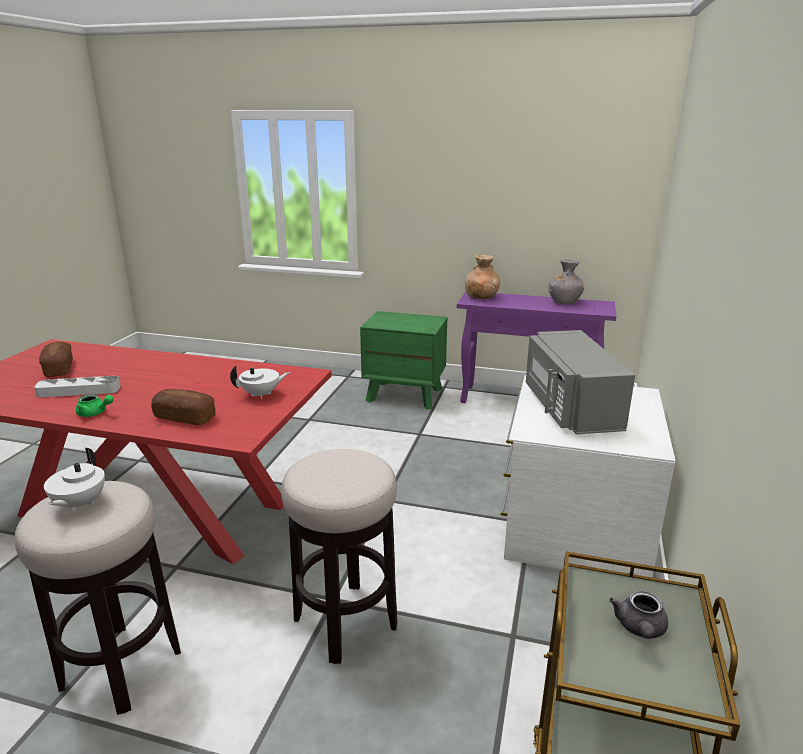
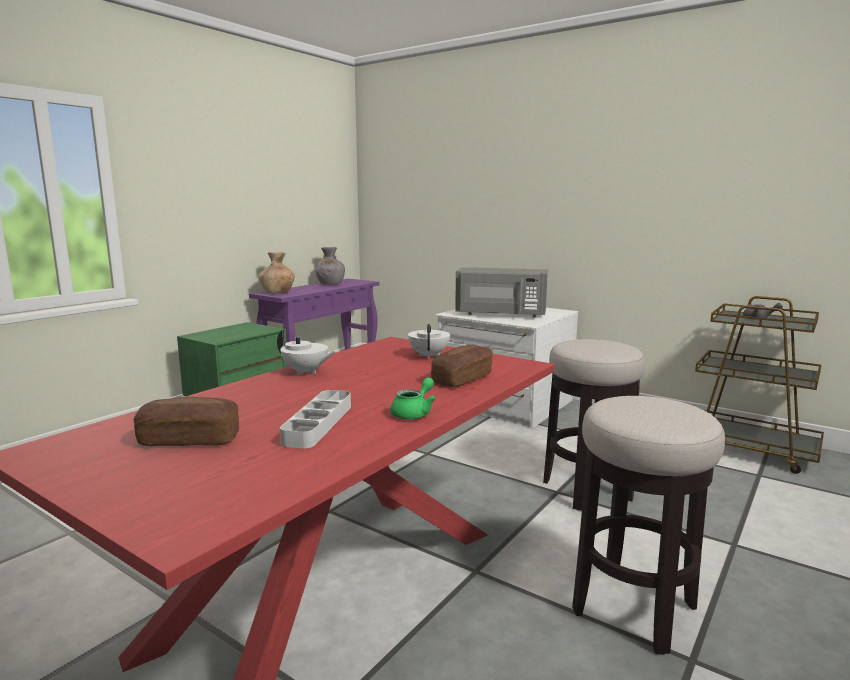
camera: 70 degrees left, 10 degrees down
white teapot [44,448,105,512] -> white teapot moved to [277,330,335,375]

